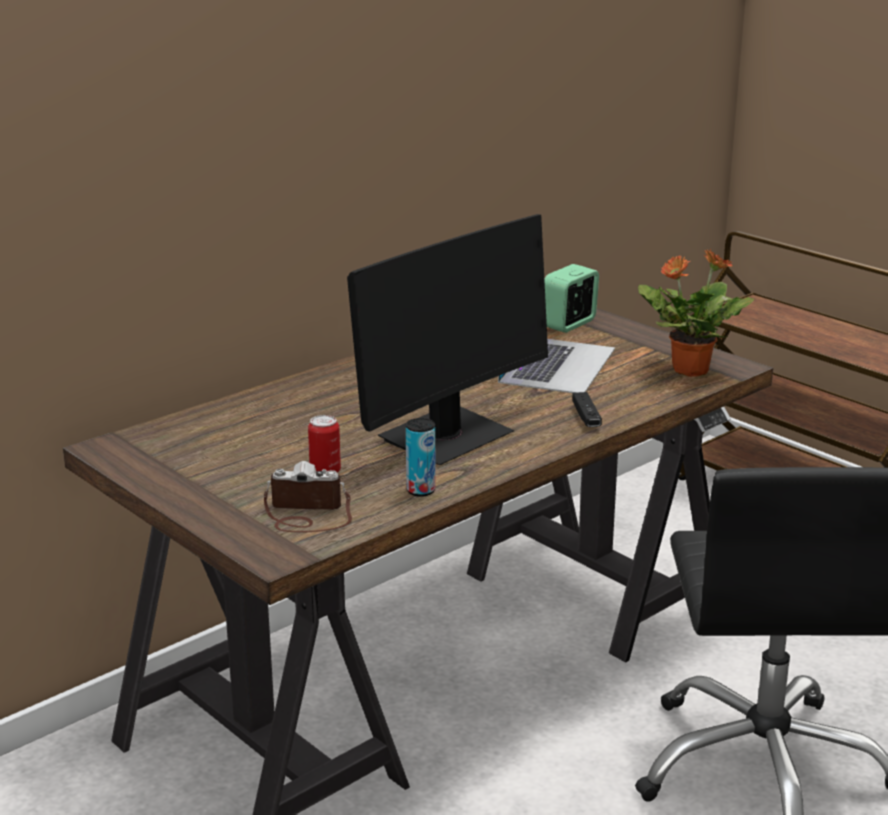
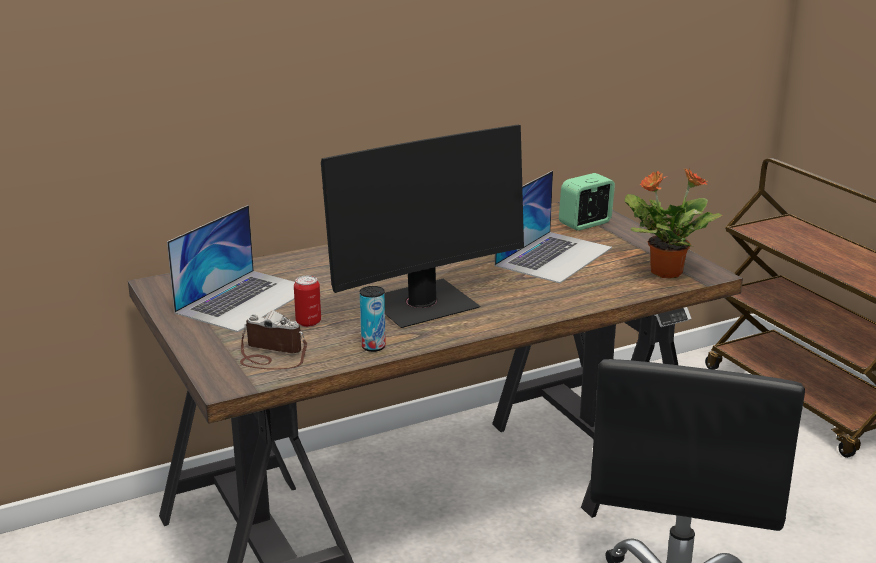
camera: 15 degrees right, 0 degrees up
black game controller [572,392,602,427] -> none
none -> laptop [167,205,295,332]

